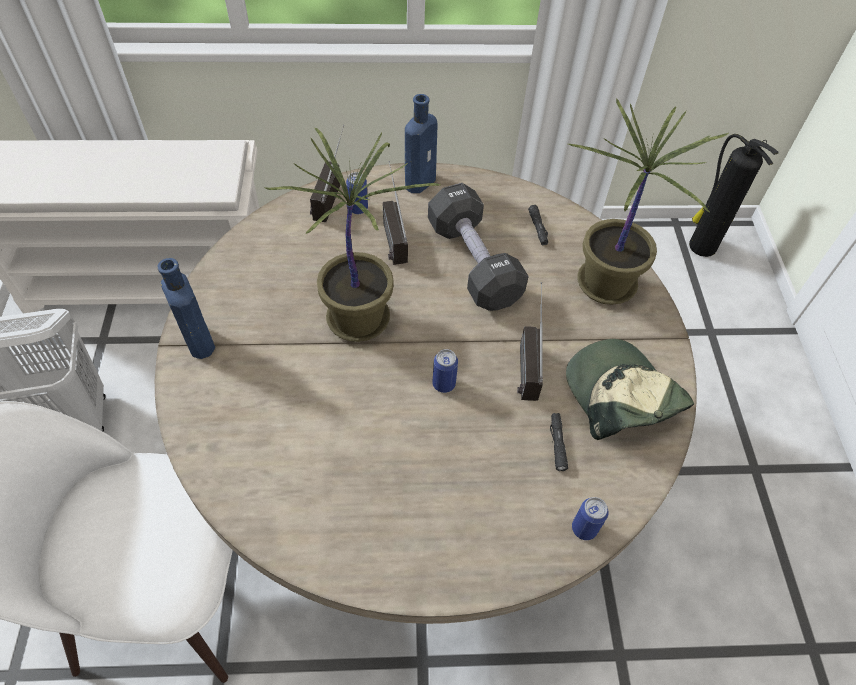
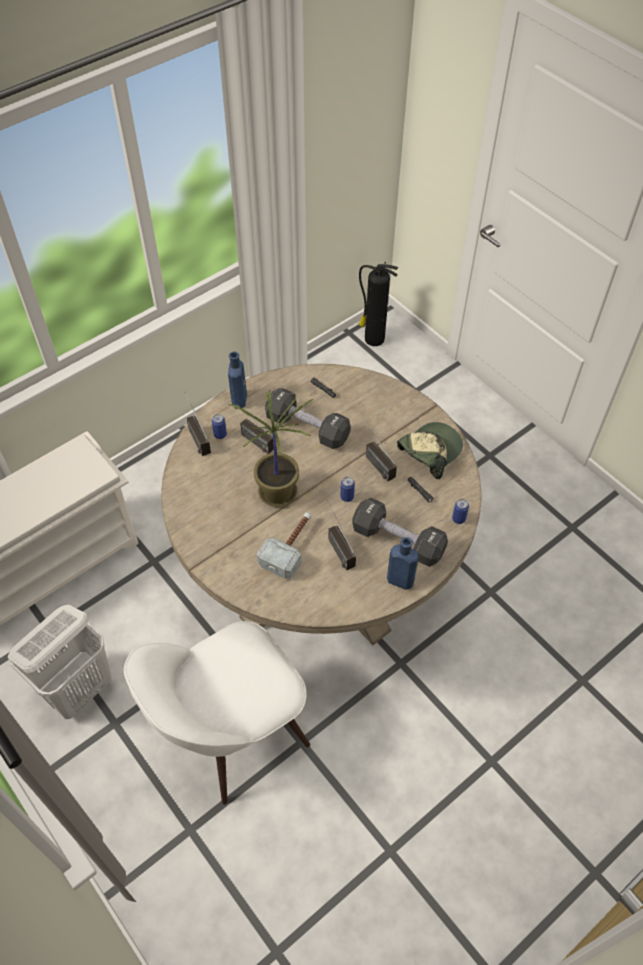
camera: 35 degrees left, 0 degrees up
blue bottle [157,258,215,359] -> blue bottle moved to [385,537,419,590]
cap [566,339,695,440] -> cap turned 105 degrees clockwise [397,422,463,479]
potted plant [568,98,728,305] -> none
none -> hammer [257,512,311,579]
none -> radio [328,505,356,570]
none -> black dumbbell [352,498,448,567]

